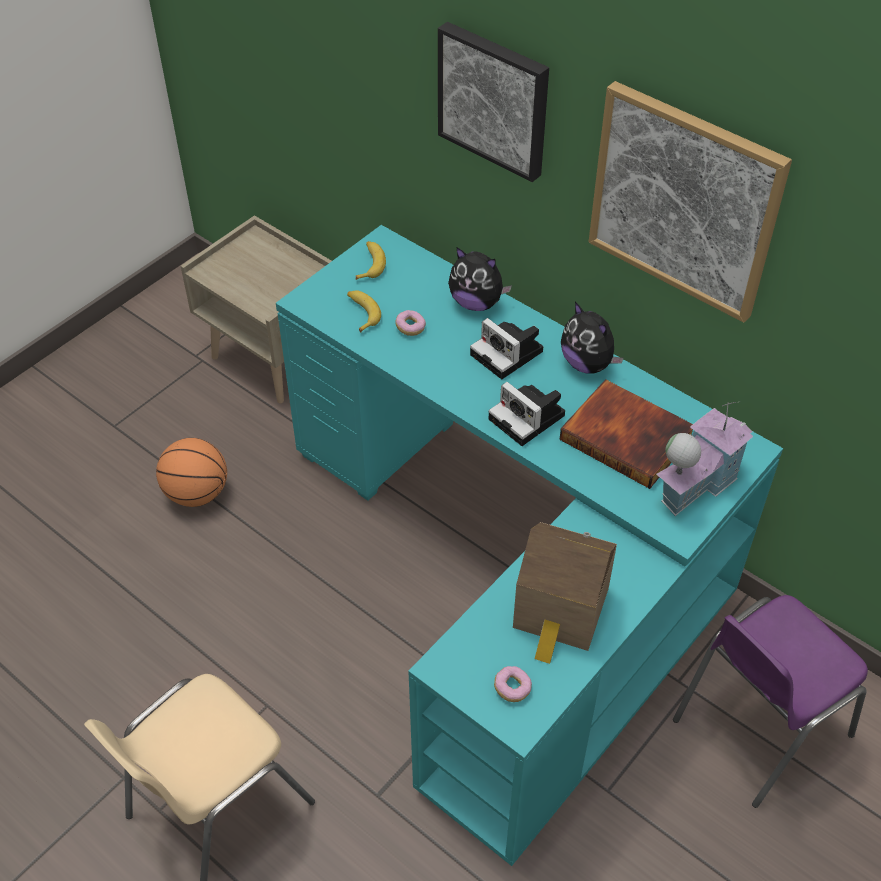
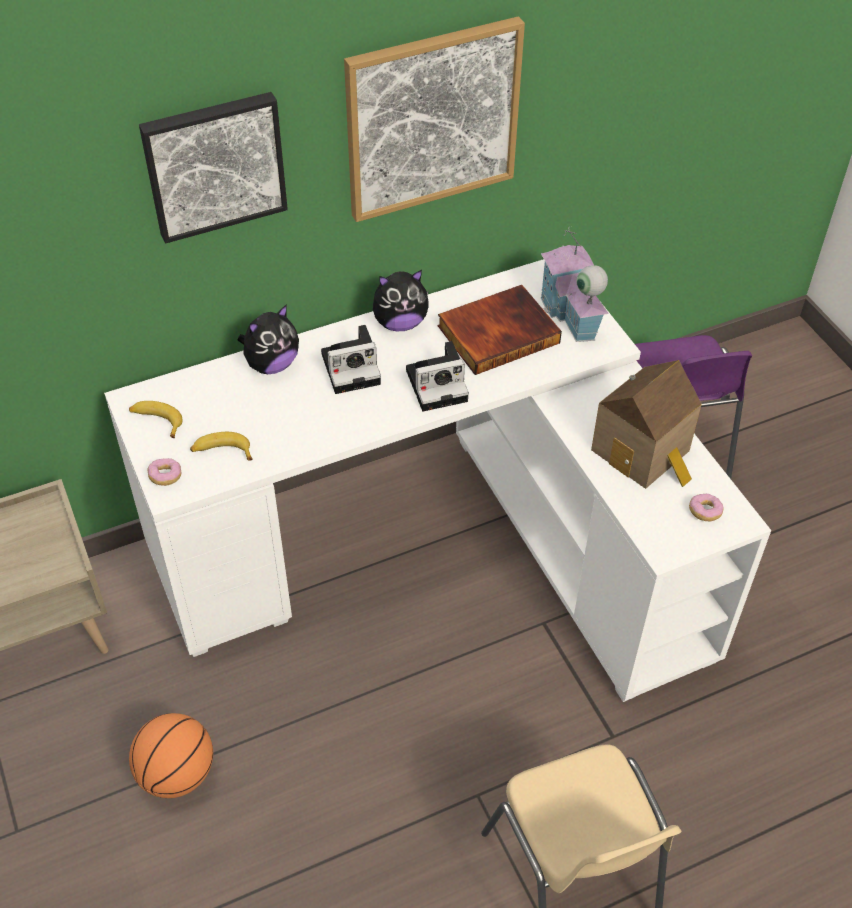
camera: 65 degrees left, 0 degrees up
turquoise desk [276,225,783,866] -> white desk [104,259,771,702]
donut [395,310,426,336] -> donut moved to [147,458,182,486]

